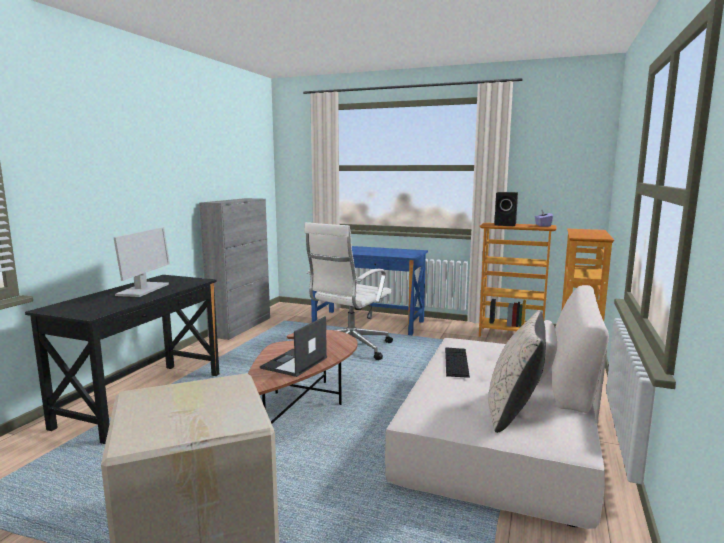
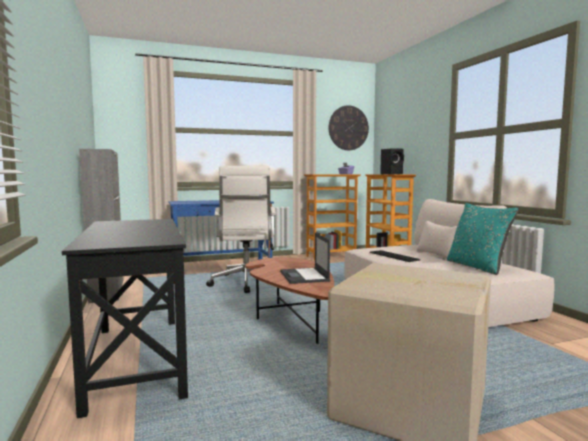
camera: 40 degrees left, 5 degrees down
monitor [114,227,170,297] -> none
beige pillow [488,310,546,433] -> turquoise pillow [447,203,518,275]
black speaker [494,192,518,226] -> black speaker moved to [380,148,404,174]
none -> wall clock [329,105,369,150]

